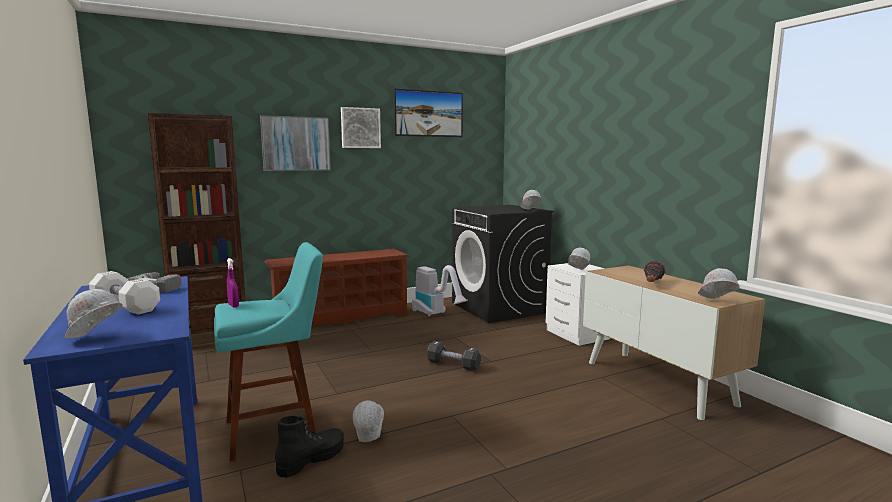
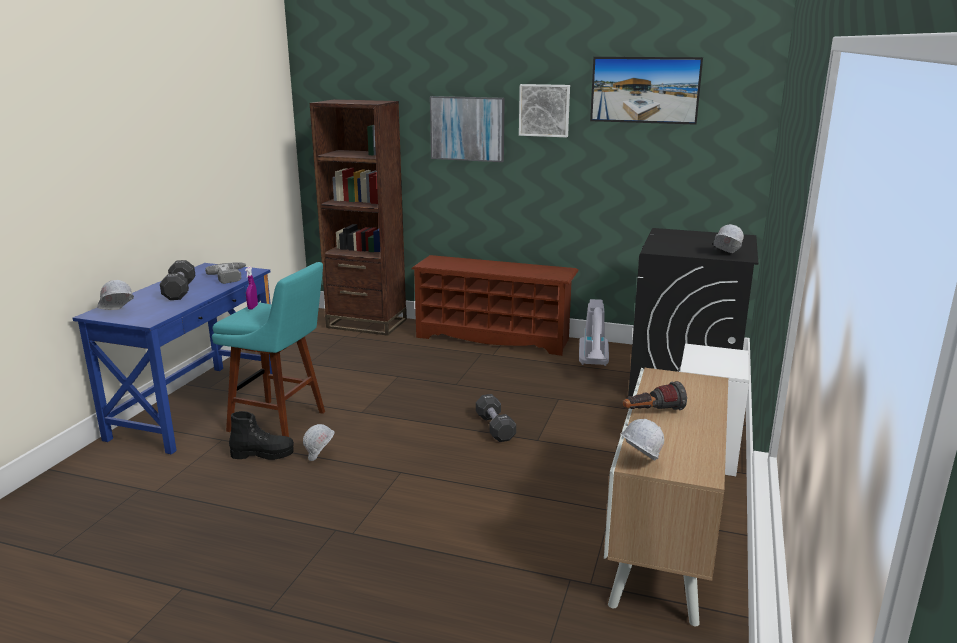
camera: 45 degrees right, 10 degrees up
white dumbbell [89,271,160,314] -> black dumbbell [160,260,195,300]
white hard hat [568,248,590,270] -> none

